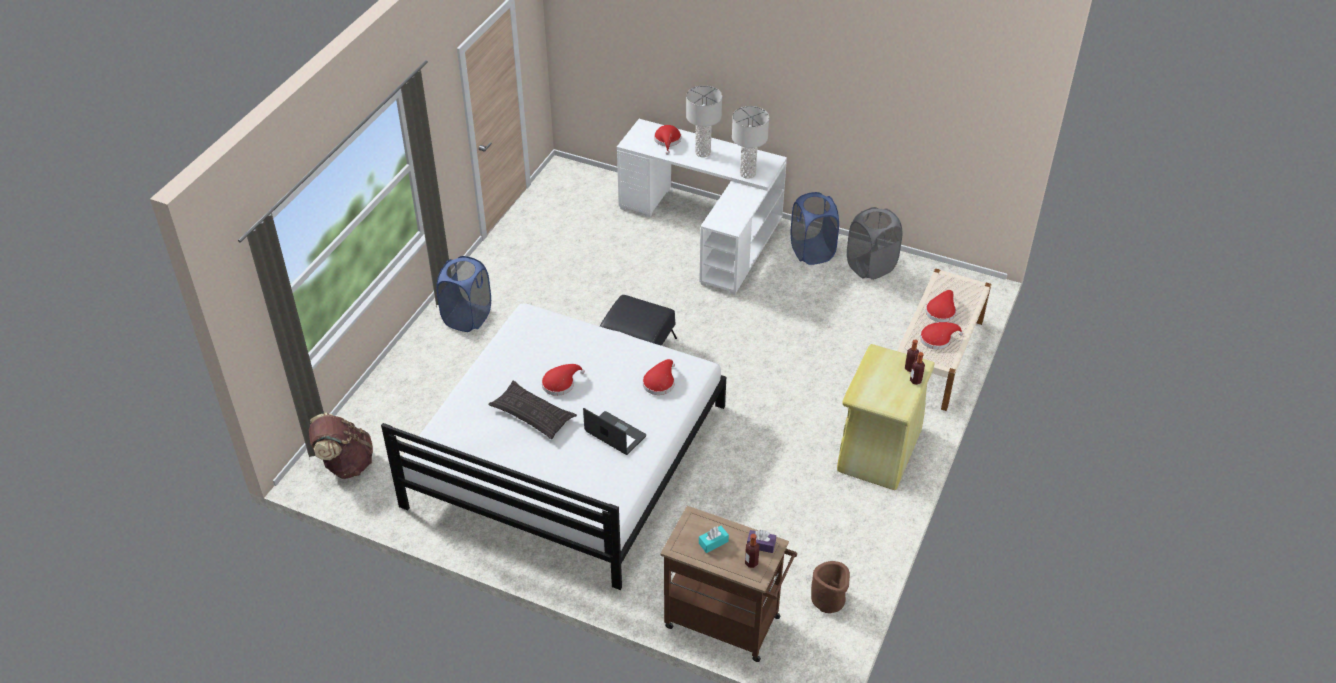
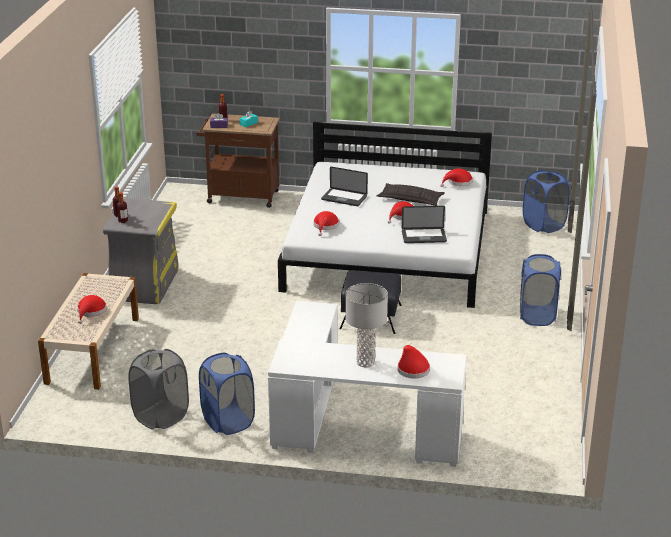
camera: 165 degrees right, 15 degrees down
brown backpack [309,413,373,479] -> blue laundry basket [523,170,570,233]
white table lamp [732,106,769,179] -> none
brown planter [811,561,850,613] -> none
yellow nightstand [837,344,935,490] -> grey nightstand [103,198,179,304]
red hat [920,322,964,350] -> red hat moved to [440,168,473,187]
none -> laptop [402,206,447,243]

